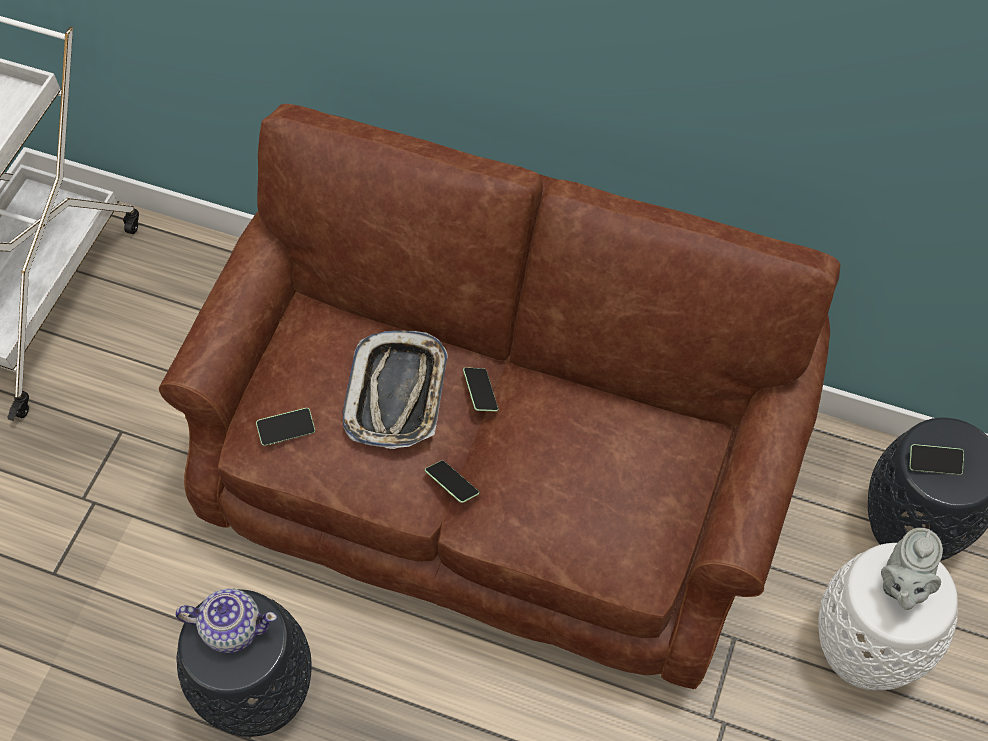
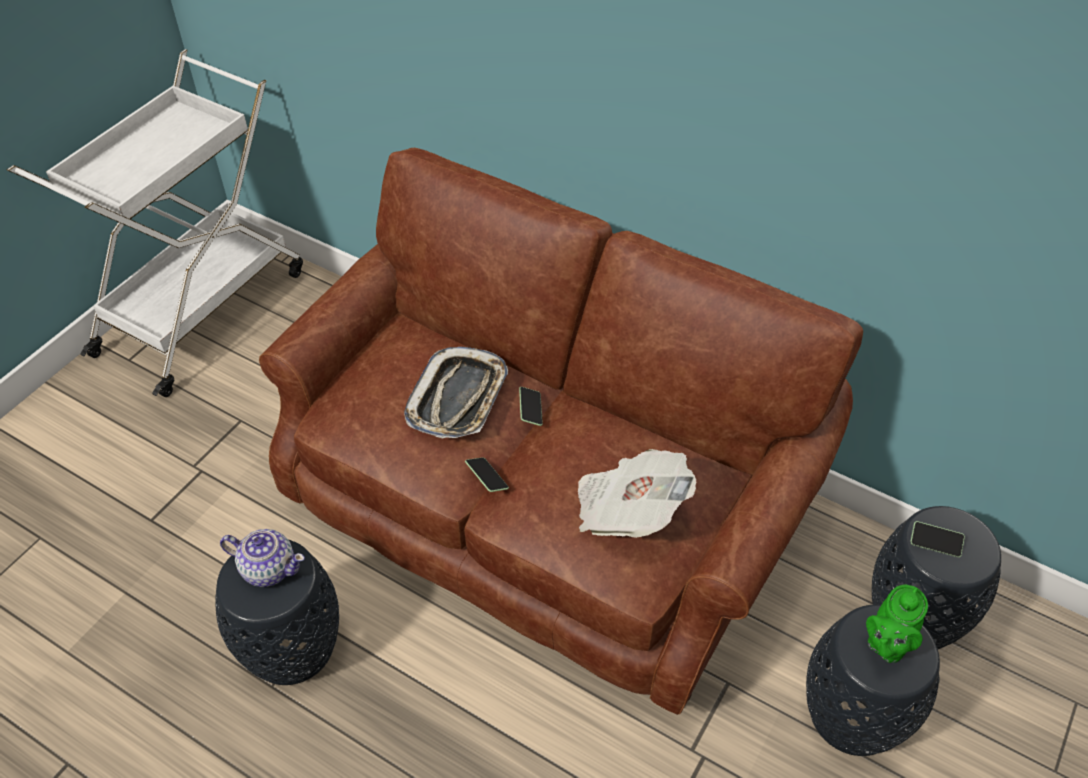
camera: 10 degrees right, 10 degrees down
phone [256,408,315,446] -> none
white stool [818,543,958,690] -> black stool [806,605,940,756]
grey teapot [881,528,943,610] -> green teapot [866,585,928,663]
none -> newspaper [578,449,696,538]

